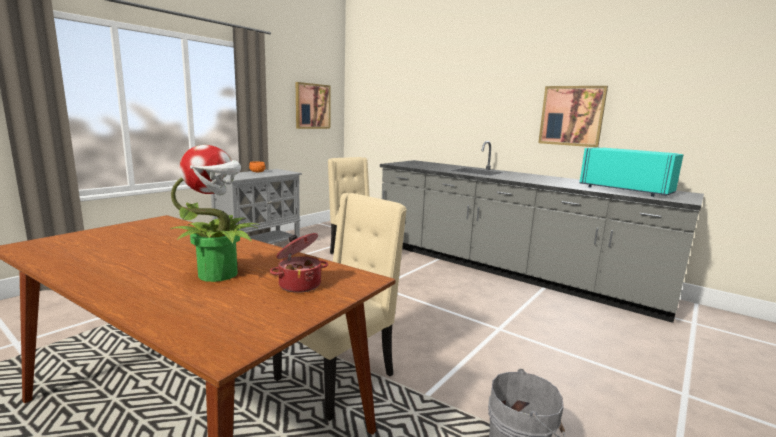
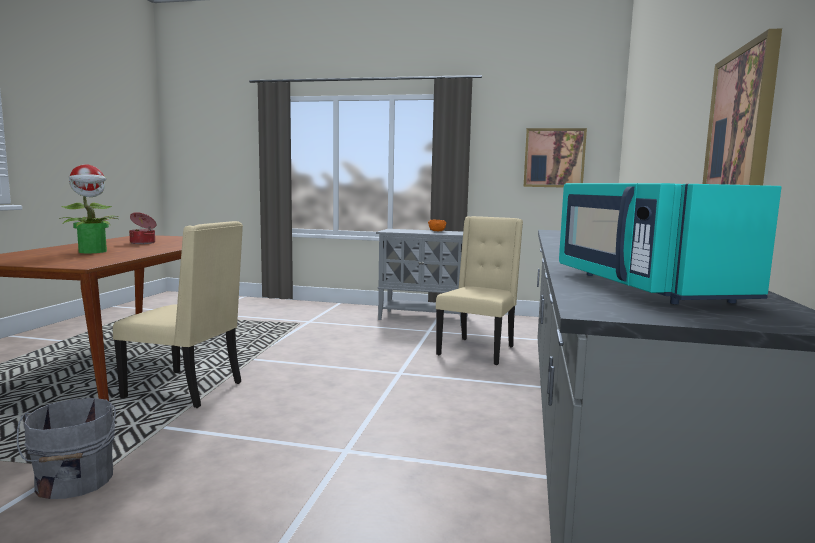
camera: 65 degrees right, 5 degrees down
cooking pot [270,233,328,293] -> cooking pot moved to [129,212,156,244]
turquoise microwave [580,147,684,197] -> turquoise microwave turned 150 degrees clockwise [559,183,781,304]

